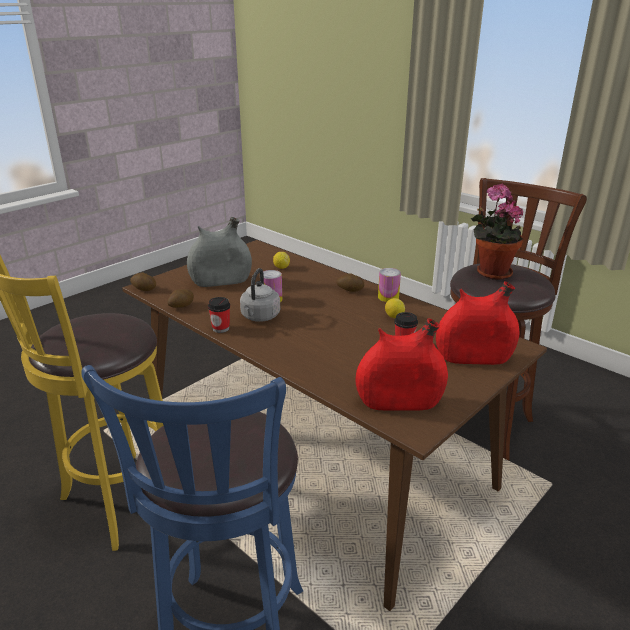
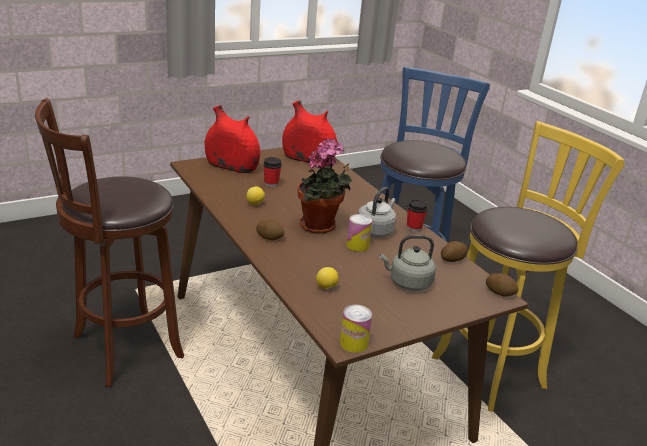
camera: 165 degrees left, 0 degrees up
grey vase [187,217,252,287] -> grey kettle [380,235,436,291]
can [378,268,401,302] -> can moved to [340,305,372,353]
potted plant [471,184,523,280] -> potted plant moved to [297,138,352,234]

